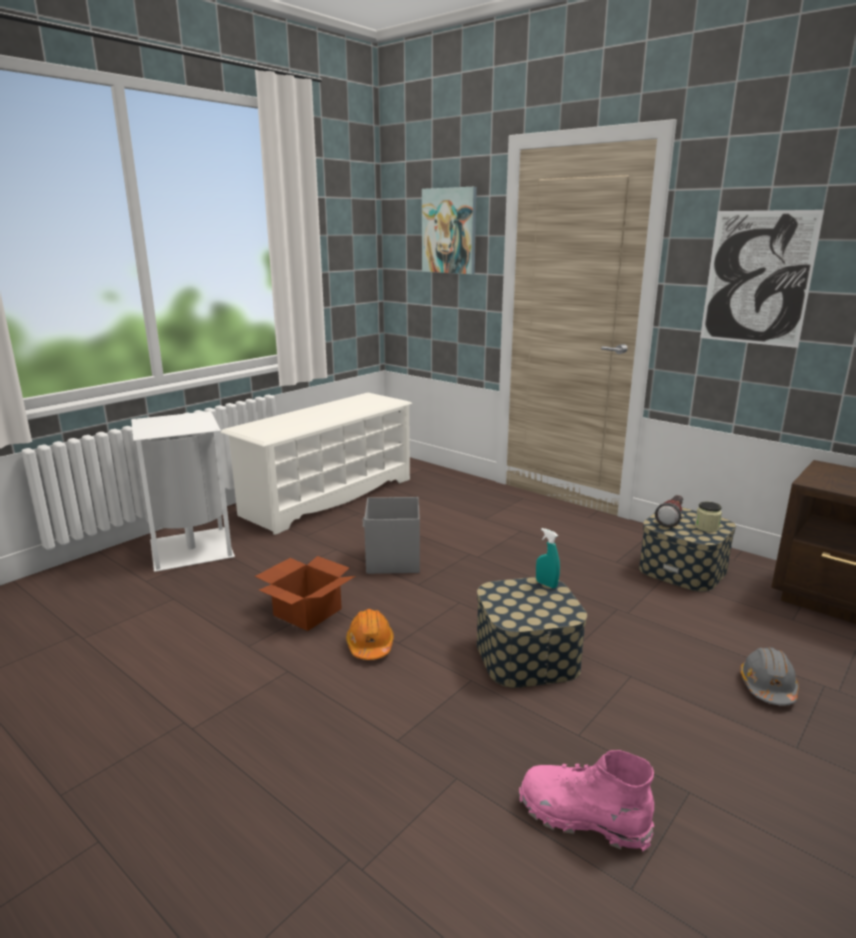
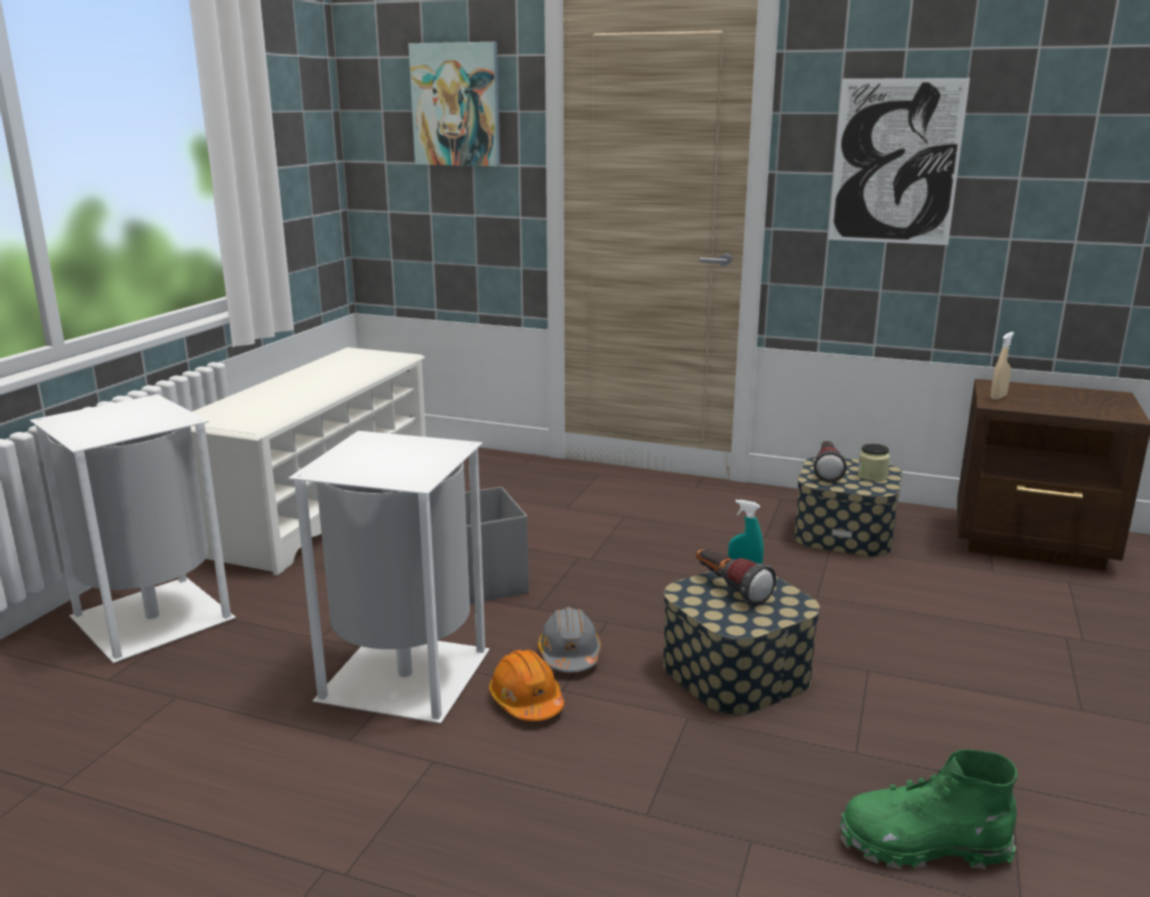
camera: 20 degrees left, 0 degrees up
cardboard box [255,556,356,631] -> white trash can [288,431,490,724]
pink boot [519,750,654,852] -> green boot [840,749,1018,869]
grey hard hat [740,647,799,706] -> grey hard hat moved to [538,607,601,672]
none -> flashlight [696,549,776,606]
none -> beige spray bottle [991,332,1014,400]

